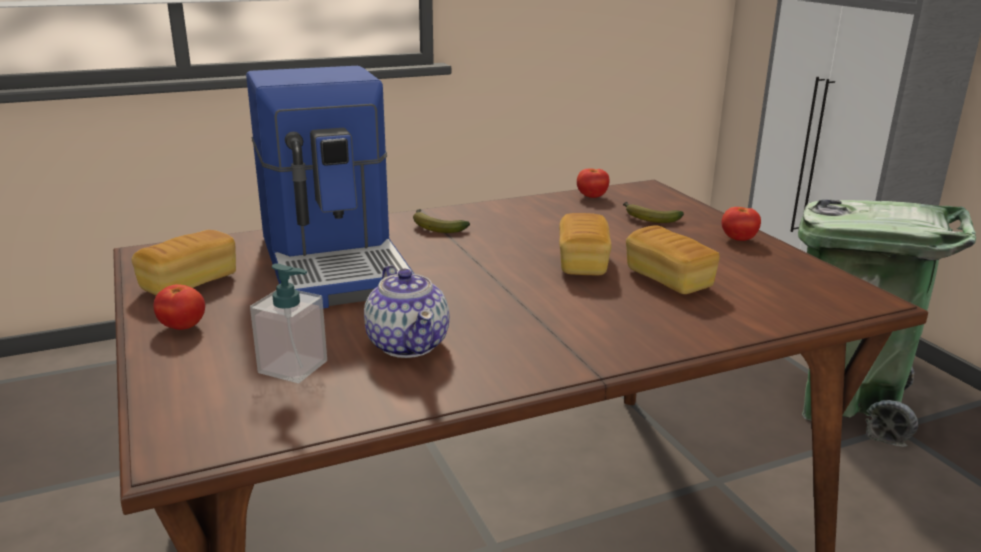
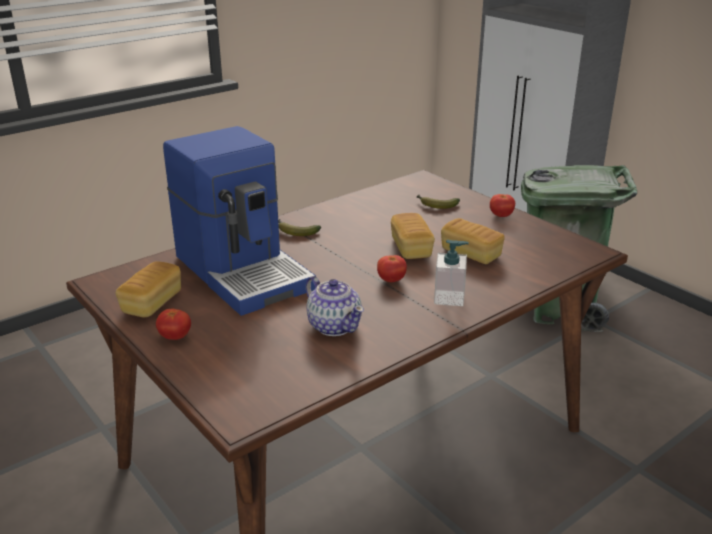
camera: 15 degrees left, 5 degrees up
soap dispenser [250,263,327,383] -> soap dispenser moved to [434,240,469,306]
tomato [577,168,610,198] -> tomato moved to [377,255,407,282]

